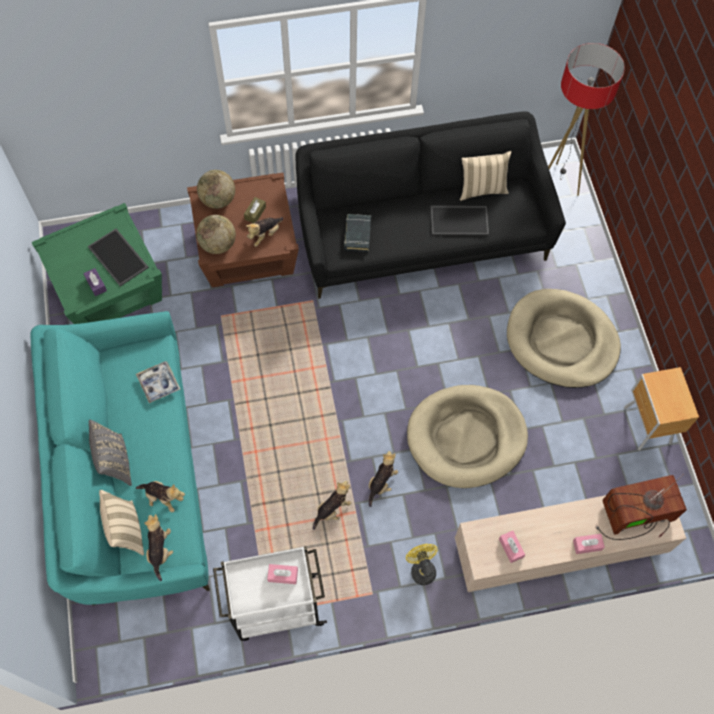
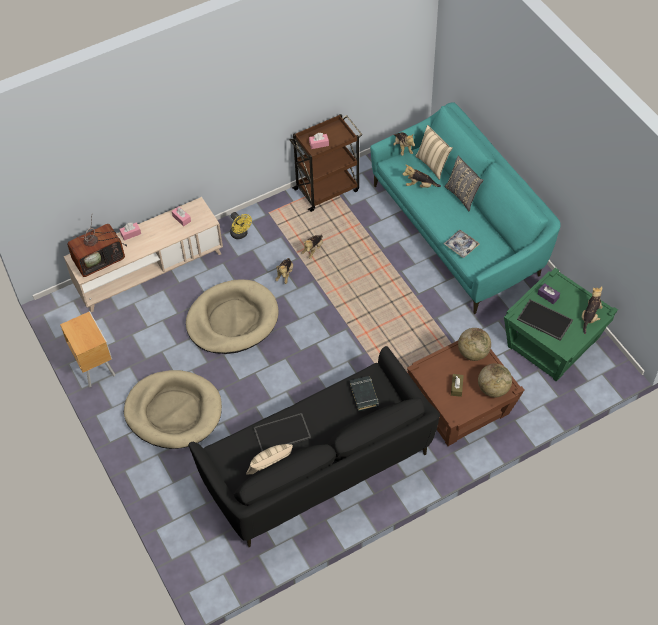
camera: 165 degrees right, 10 degrees down
white cart [213,546,327,641] -> brown cart [289,114,362,212]
plush toy [246,217,283,247] -> plush toy moved to [582,286,603,334]
floor lamp [548,43,625,196] -> none

